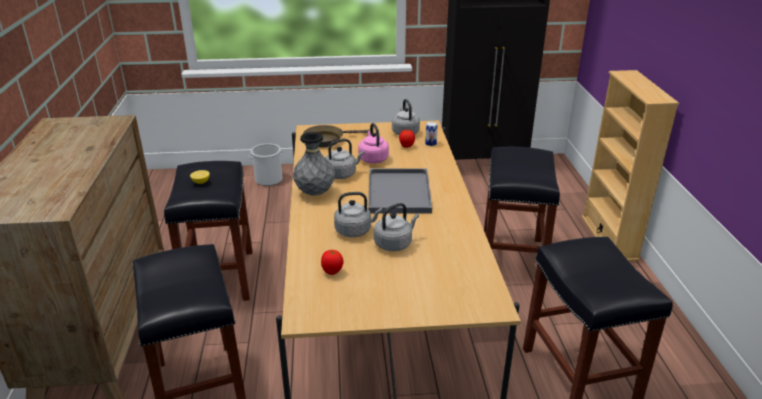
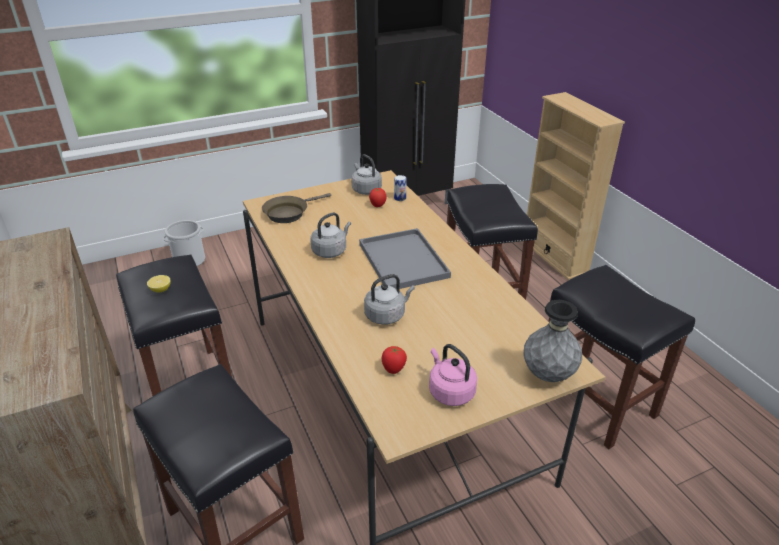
camera: 20 degrees left, 5 degrees up
grey vase [293,132,335,196] -> grey vase moved to [523,300,582,382]
pink kettle [358,123,389,164] -> pink kettle moved to [429,344,477,406]
grey kettle [374,203,419,251] -> none

